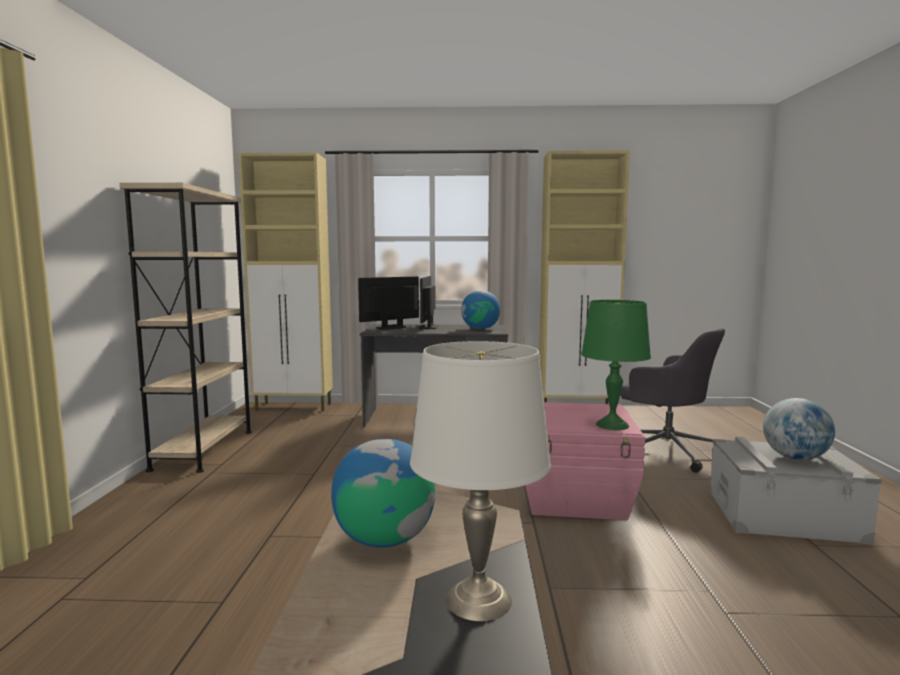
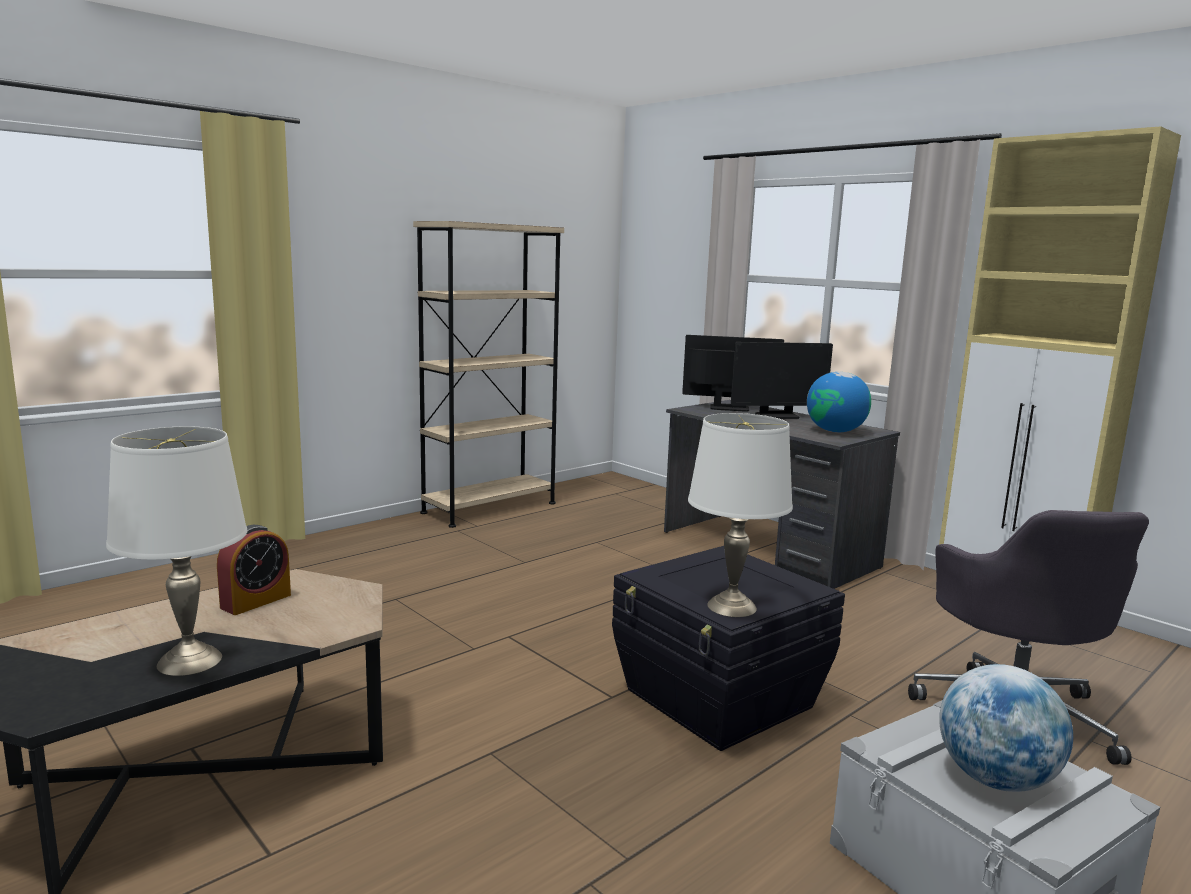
camera: 45 degrees right, 5 degrees up
beige cabinet [238,152,333,412] -> none
globe [331,439,435,547] -> alarm clock [217,525,291,615]
monitor [418,276,438,329] -> monitor turned 150 degrees counterclockwise [731,342,833,419]
pink storage box [525,402,645,520] -> black storage box [612,546,845,751]
green table lamp [581,300,651,430] -> white table lamp [688,413,793,617]

